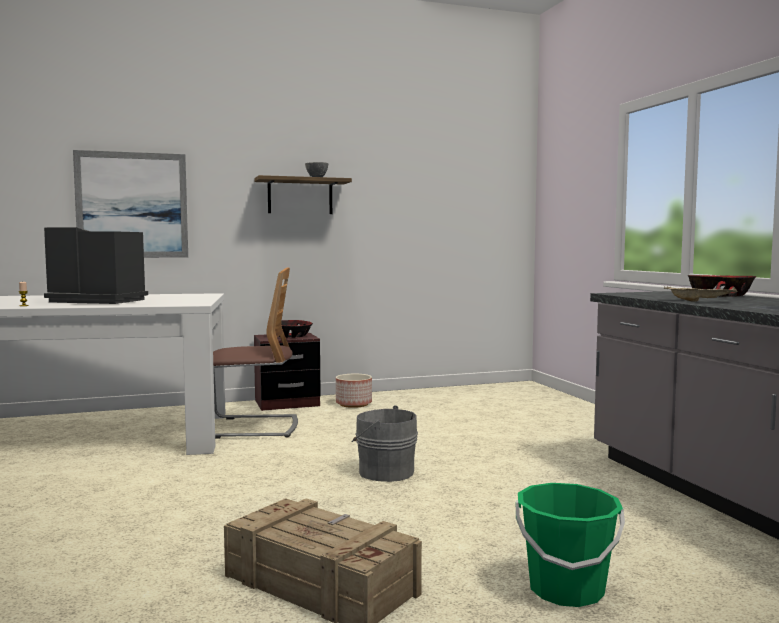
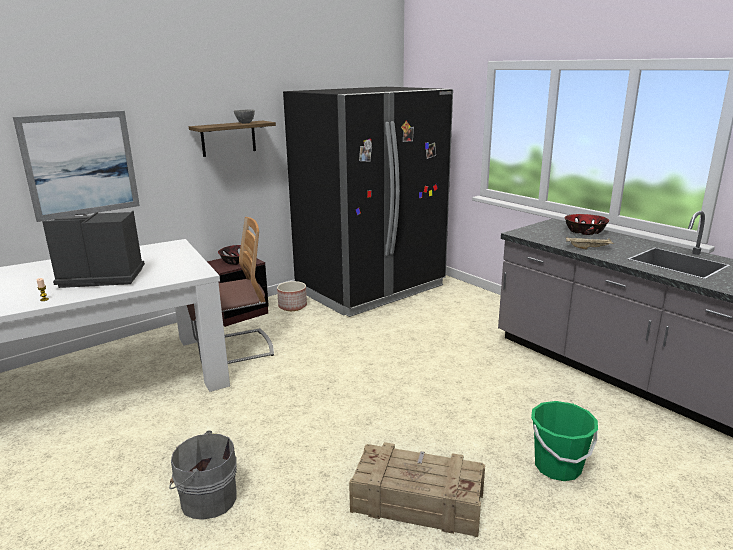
camera: 20 degrees left, 15 degrees up
grey bucket [351,406,418,482] -> grey bucket moved to [169,430,237,520]
none -> black fridge [283,87,453,317]

